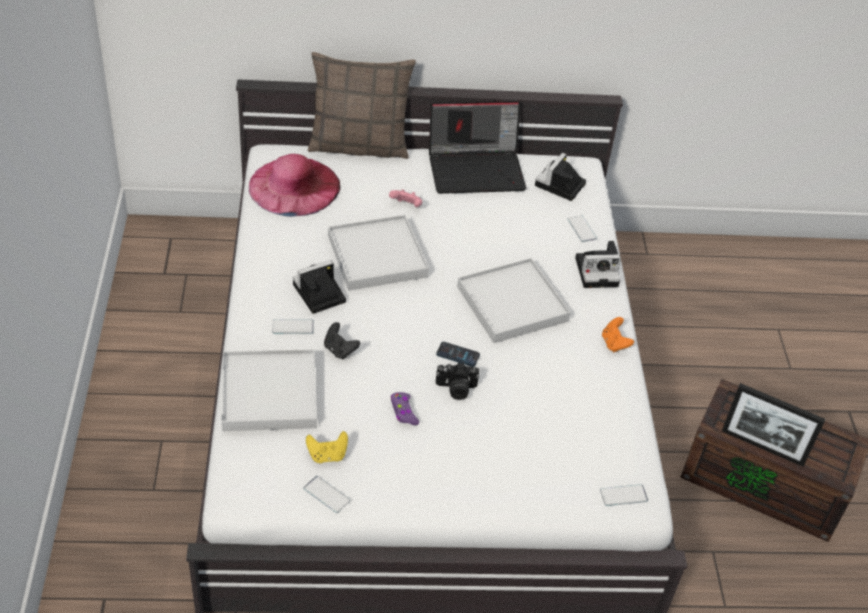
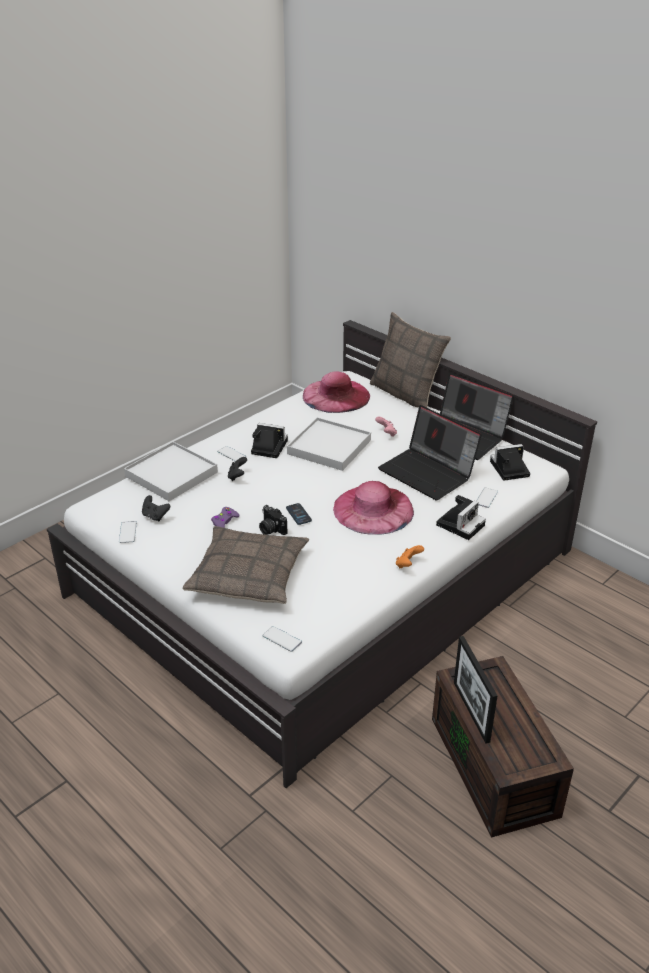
camera: 50 degrees right, 10 degrees down
yellow game controller [306,431,348,463] -> black game controller [142,495,170,522]
white tray [457,258,571,343] -> pink hat [333,481,414,535]
camera [575,241,621,288] -> camera turned 90 degrees counterclockwise [436,495,486,540]
none -> pillow [182,526,309,604]
none -> laptop [378,405,482,500]

